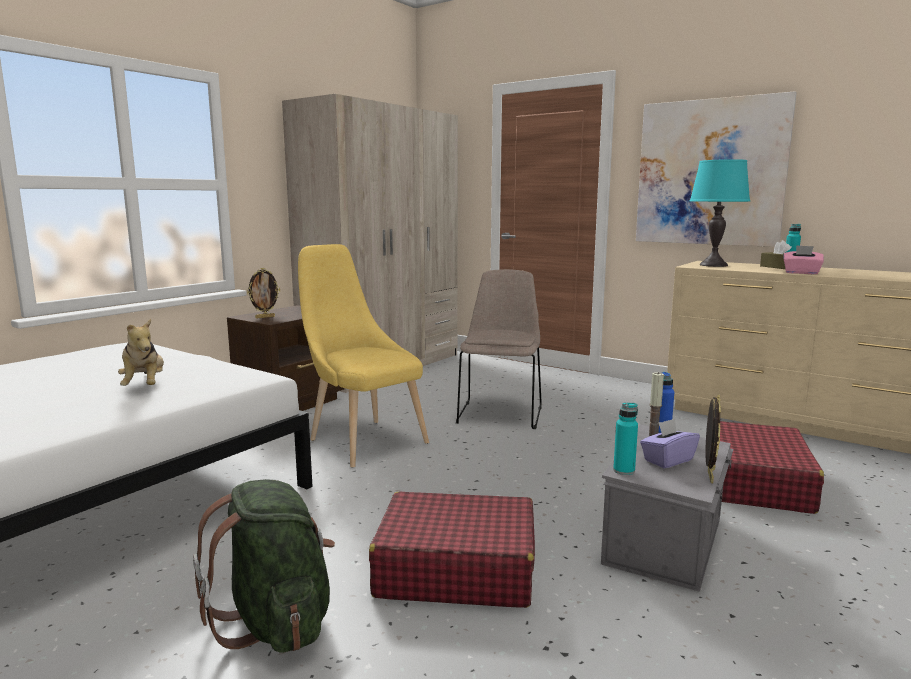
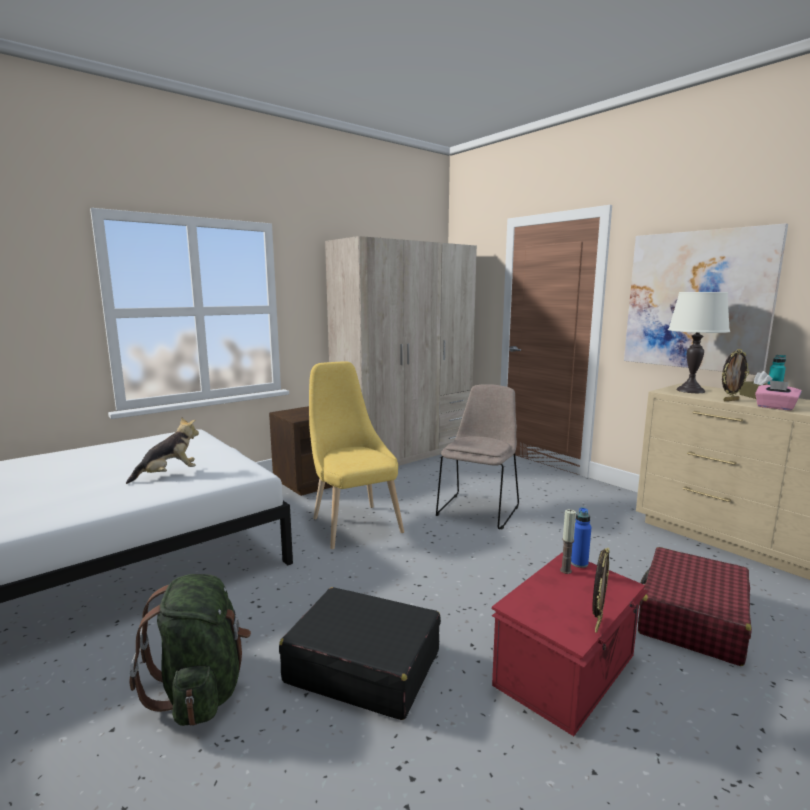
camera: 15 degrees right, 0 degrees up
plush toy [118,319,164,386] -> plush toy turned 120 degrees counterclockwise [126,417,199,484]
picture frame [247,268,280,318] -> picture frame moved to [722,349,749,401]
red suitcase [369,492,535,608] -> black suitcase [279,587,441,720]
grey storage box [601,424,734,592] -> red storage box [492,552,648,736]
turquoise bottle [613,403,638,475] -> none
purple tissue box [640,419,700,468] -> none
turquoise table lamp [690,159,750,267] -> white table lamp [668,292,730,393]

